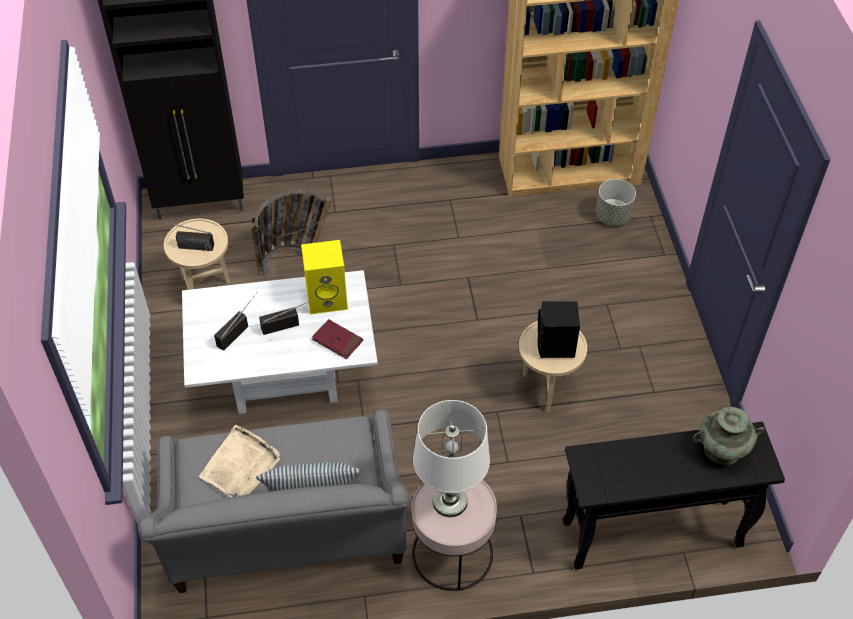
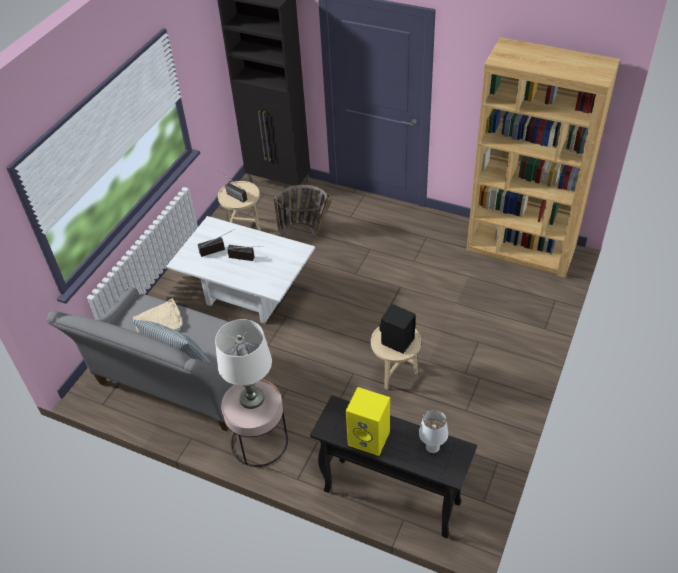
camera: 35 degrees right, 5 degrees down
yellow speaker [301,240,348,314] -> yellow speaker moved to [346,387,390,456]
red book [312,319,363,359] -> none
grey planter [596,179,636,226] -> none
turquoise vase [693,407,764,465] -> white table lamp [419,410,448,453]

